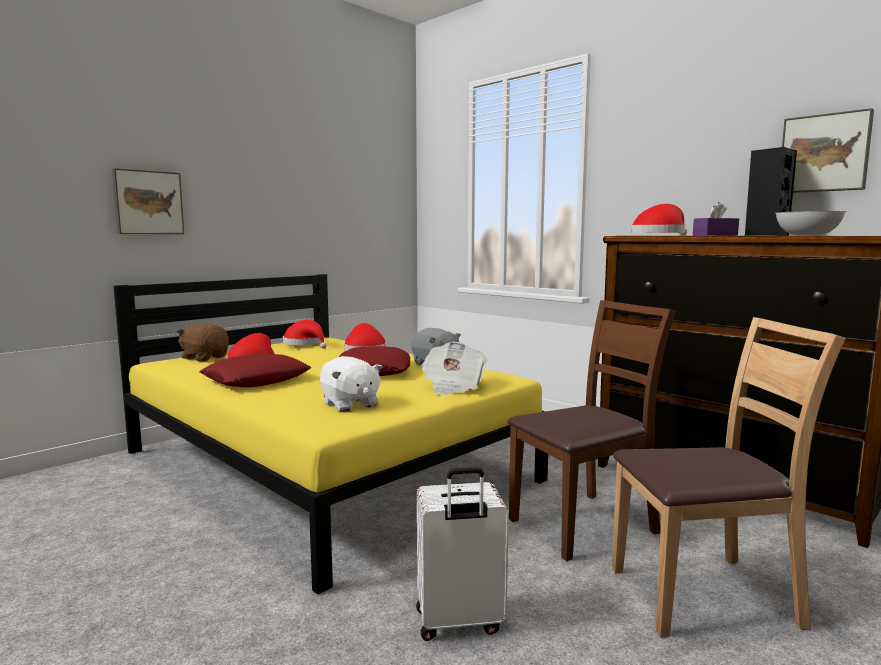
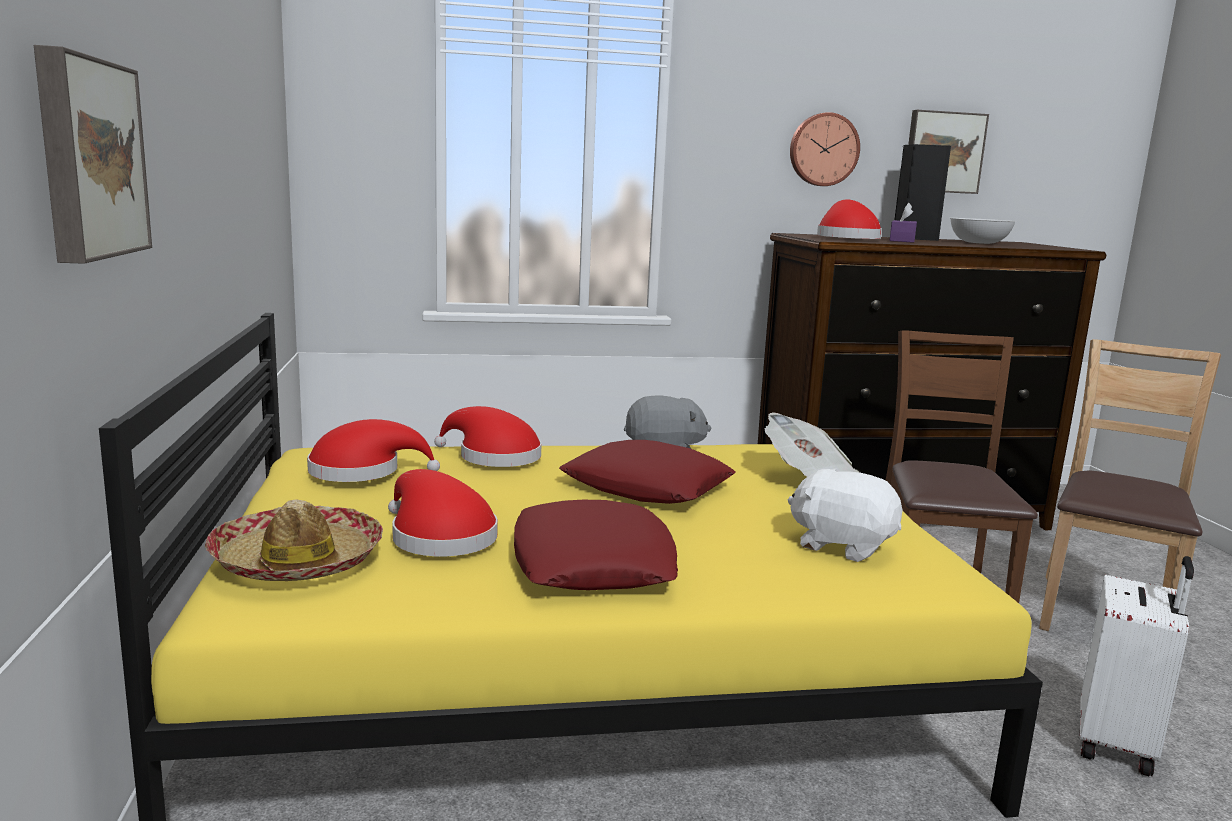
camera: 55 degrees left, 5 degrees up
brown plush toy [177,324,229,361] -> hat [205,499,383,581]
white plush toy [320,356,383,412] -> white plush toy turned 150 degrees counterclockwise [788,468,903,562]
none -> wall clock [790,112,860,186]

